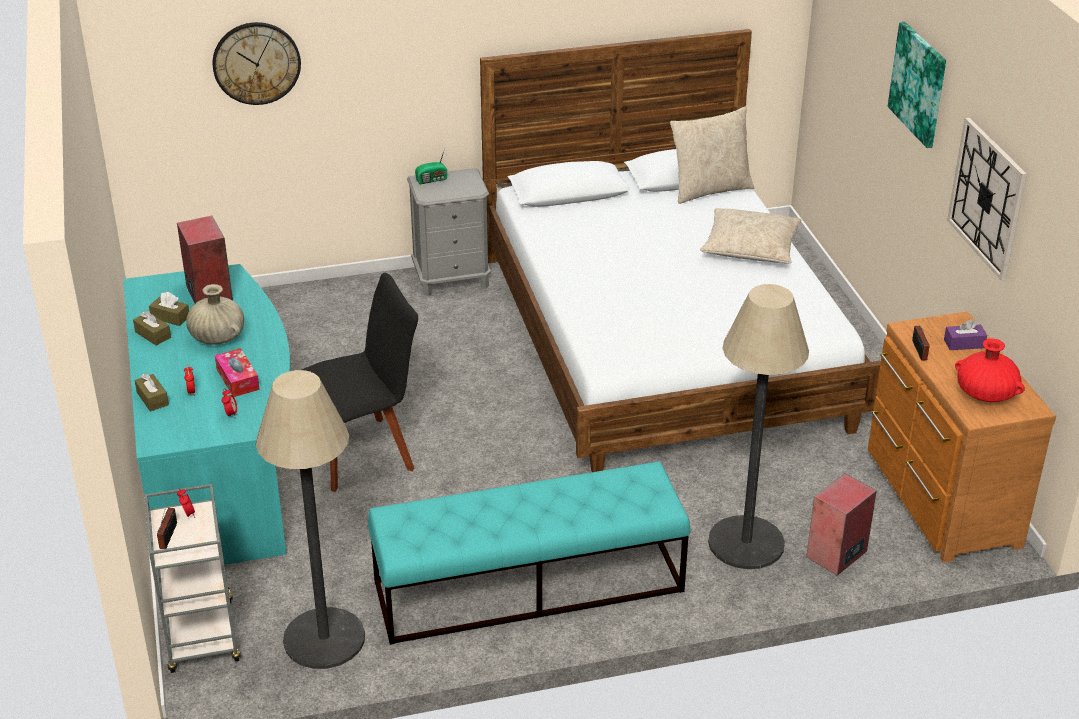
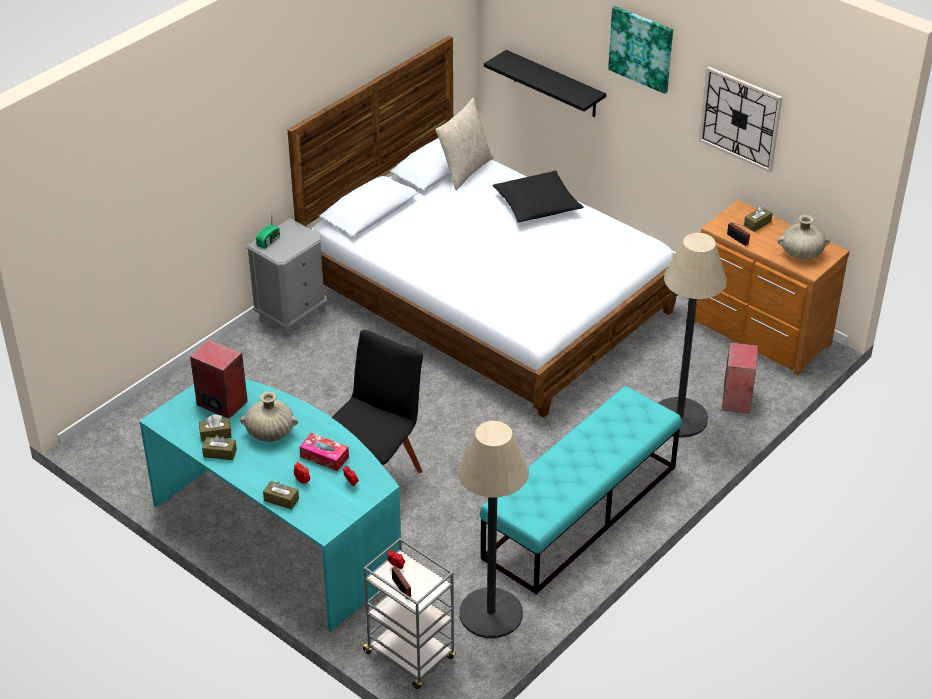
camera: 35 degrees left, 5 degrees up
wall clock [213,22,301,105] -> none
beige pillow [700,208,802,263] -> black pillow [493,171,584,222]
purple tissue box [944,319,987,350] -> brown tissue box [744,205,773,232]
red vase [955,338,1025,402] -> beige vase [777,215,830,259]
none -> black shelf [484,50,606,117]

